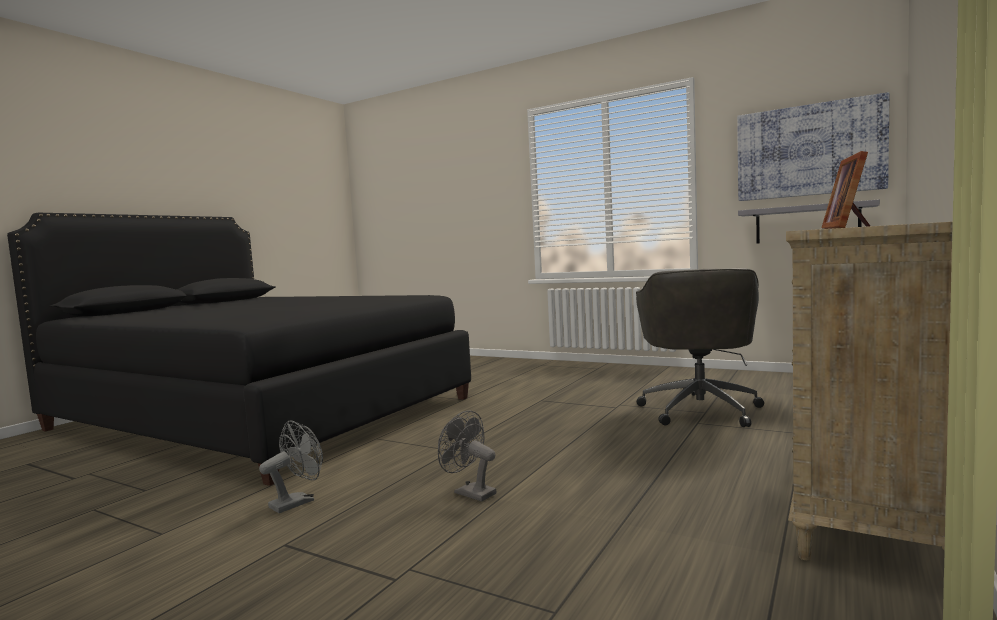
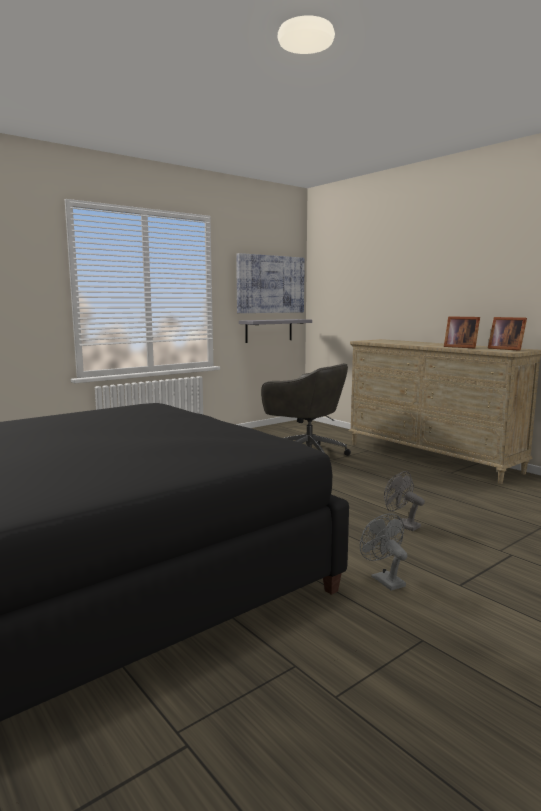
camera: 70 degrees left, 5 degrees up
grey fan [438,410,496,502] -> grey fan turned 75 degrees clockwise [384,471,425,531]
none -> picture frame [488,317,527,351]

